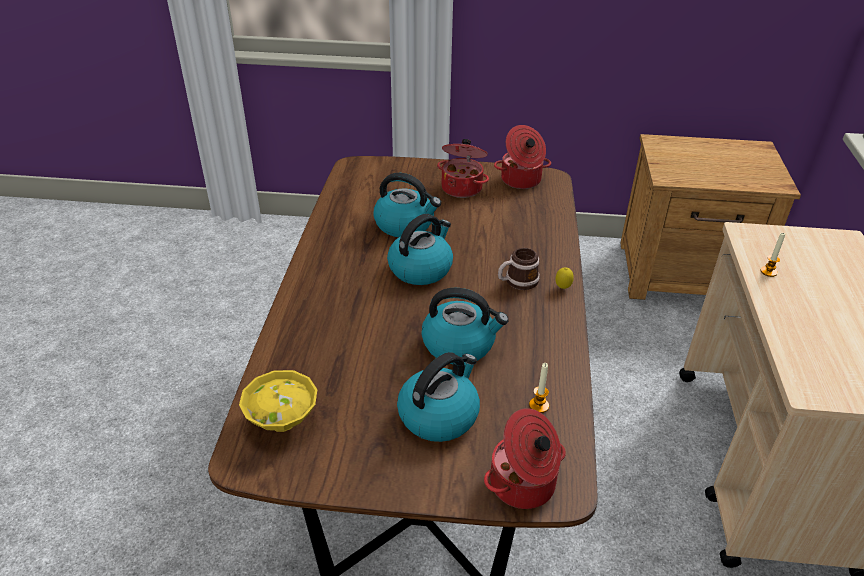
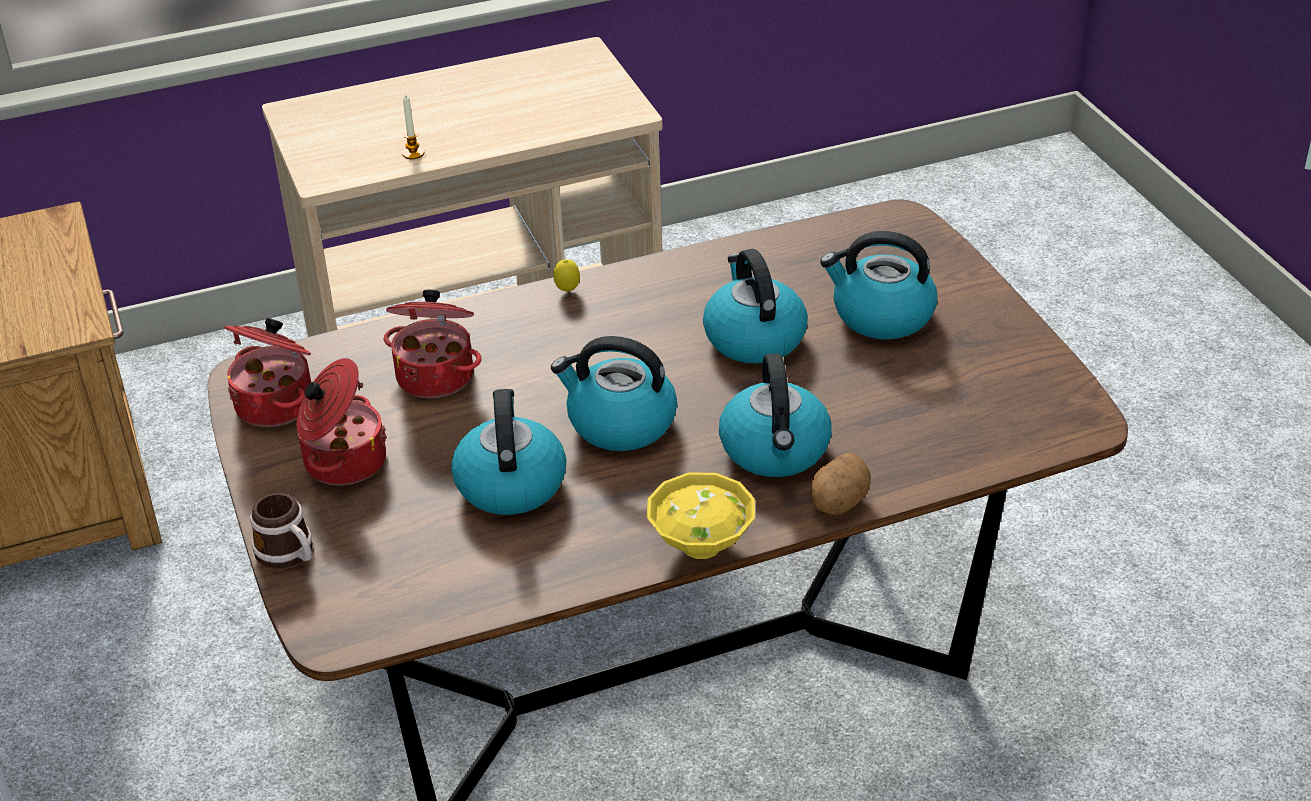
camera: 115 degrees left, 0 degrees up
yellow bowl [239,370,317,432] -> yellow bowl moved to [647,473,755,559]
cooking pot [484,408,566,509] -> cooking pot moved to [384,290,481,398]
mug [498,248,540,290] -> mug moved to [250,493,313,569]
candle [529,363,549,413] -> none
none -> kettle [719,353,832,477]
none -> potato [810,453,871,515]

